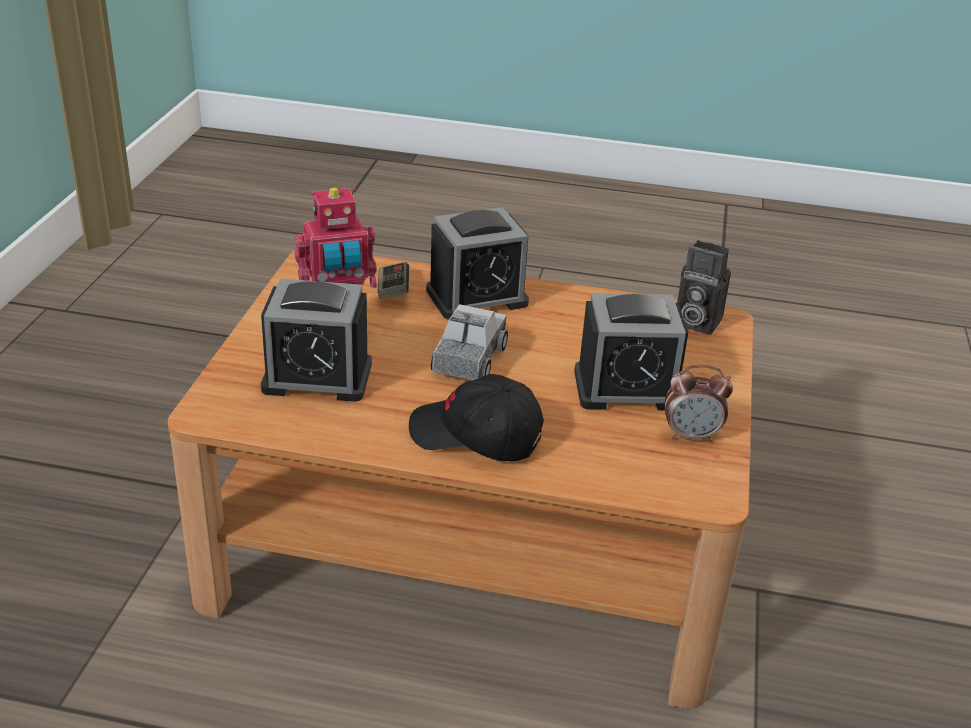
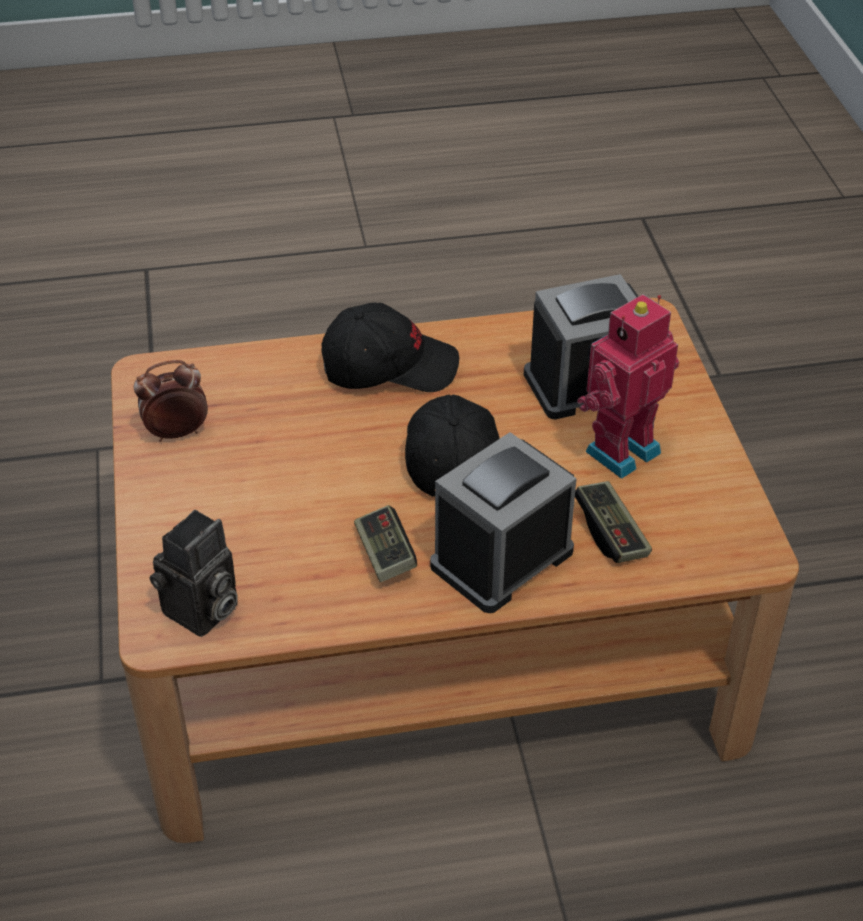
camera: 160 degrees right, 10 degrees up
toy truck [431,304,508,380] -> black cap [405,394,500,497]
alarm clock [574,293,688,410] -> none
camera [677,240,731,335] -> camera turned 120 degrees clockwise [149,510,238,637]
none -> game controller [354,505,417,582]

